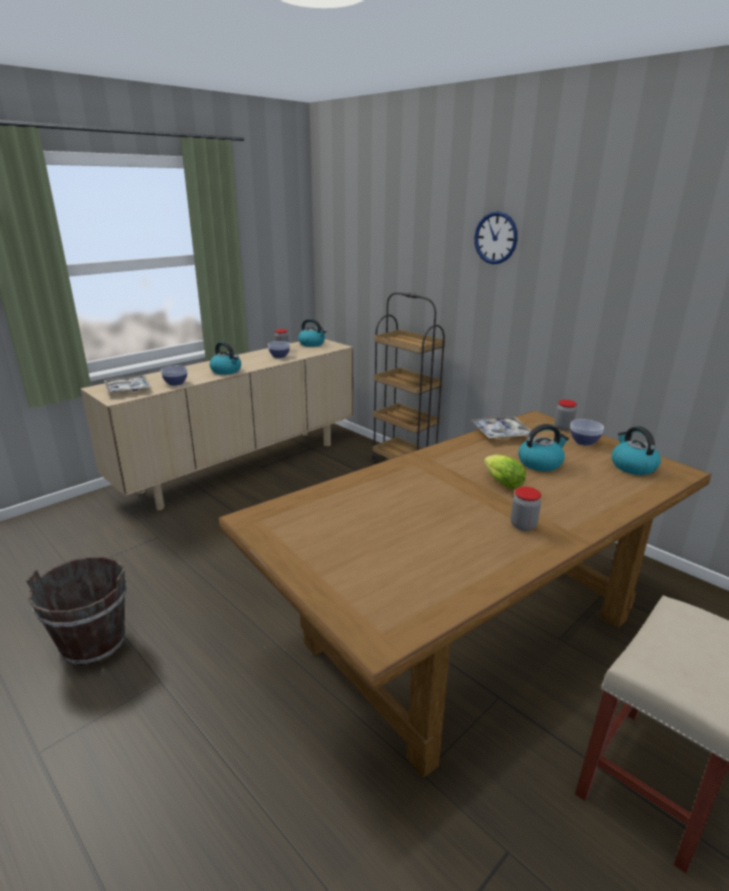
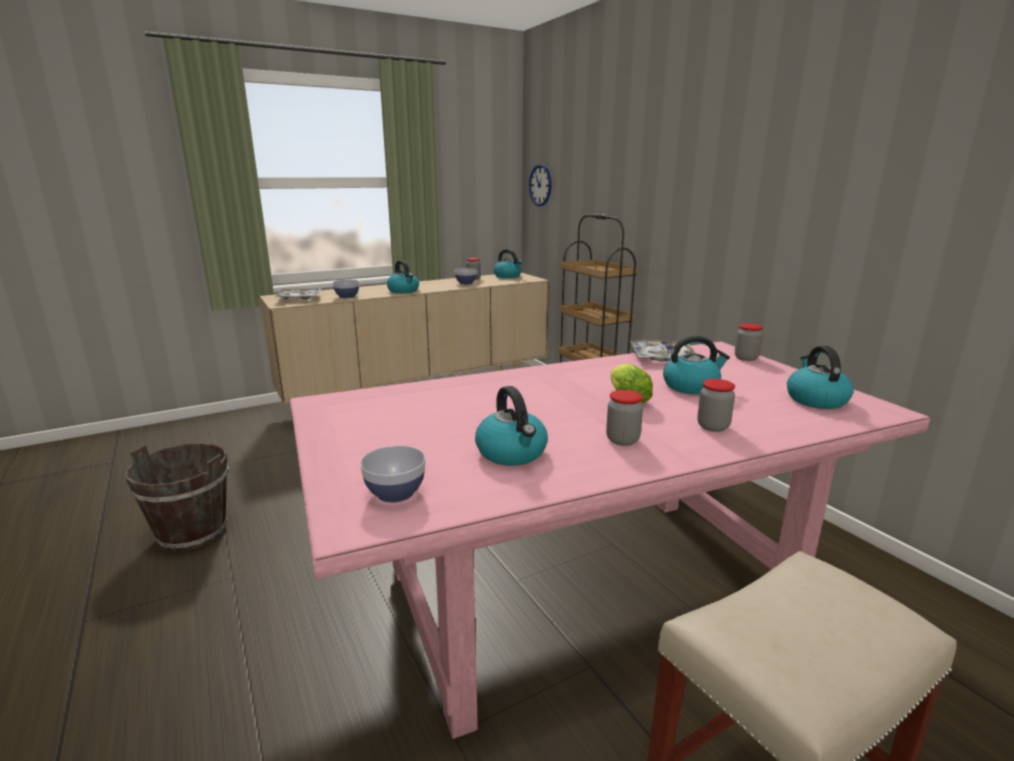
camera: 15 degrees right, 5 degrees down
brown dining table [219,411,711,777] -> pink dining table [290,341,930,739]
wall clock [474,211,518,264] -> wall clock moved to [529,164,552,206]
bowl [570,419,604,446] -> bowl moved to [360,445,425,503]
none -> kettle [475,386,548,466]
none -> jar [697,379,735,432]

